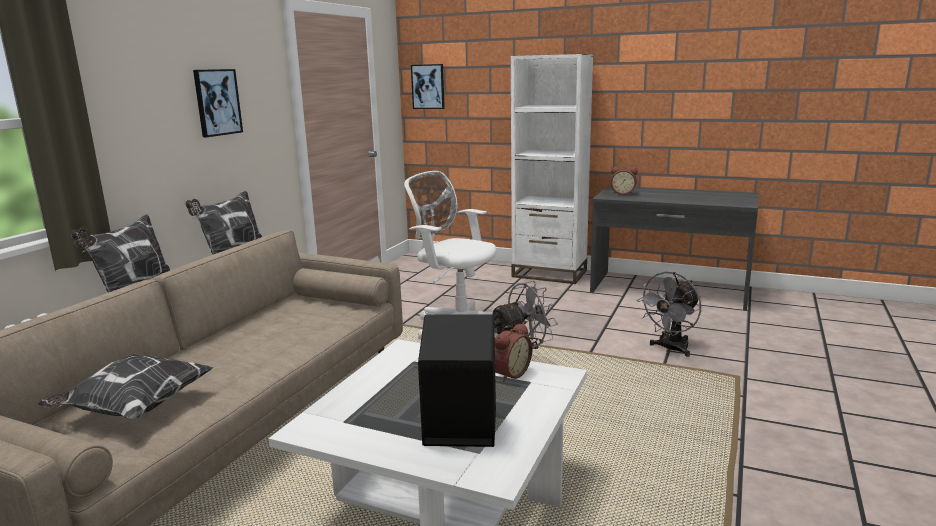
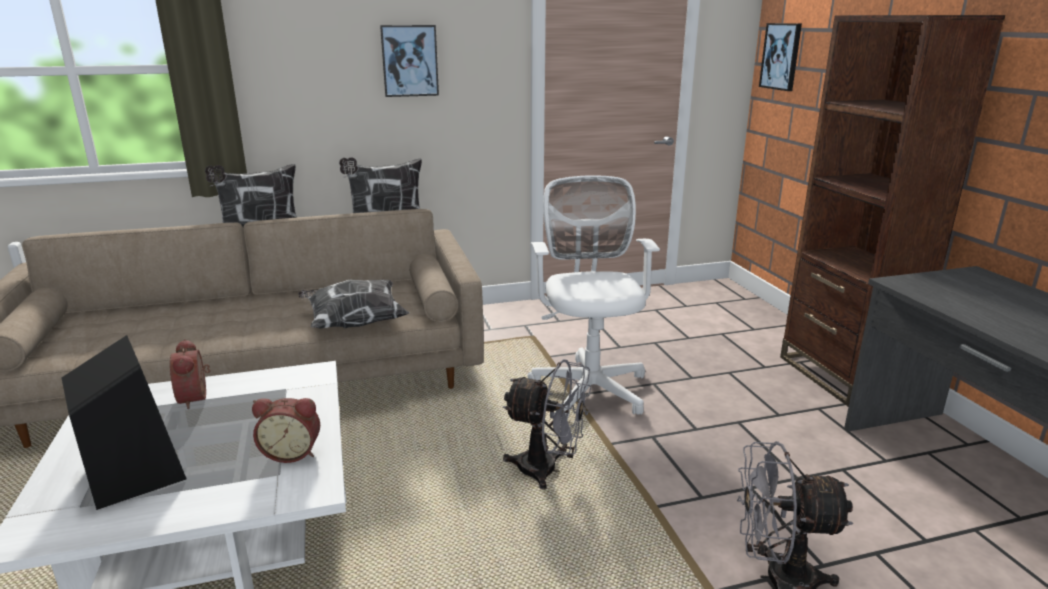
camera: 50 degrees right, 5 degrees up
pillow [37,354,214,419] -> pillow moved to [298,280,410,329]
white bookcase [511,54,593,284] -> brown bookcase [780,15,1005,407]
alarm clock [611,167,638,195] -> alarm clock moved to [170,339,210,409]

